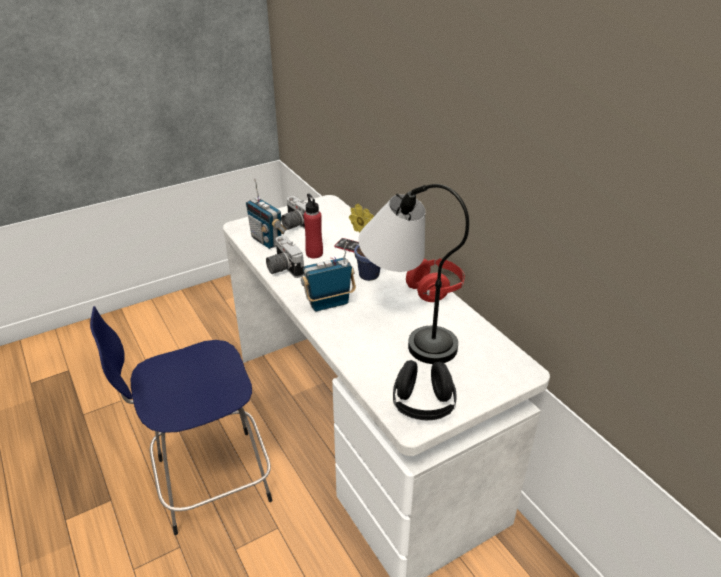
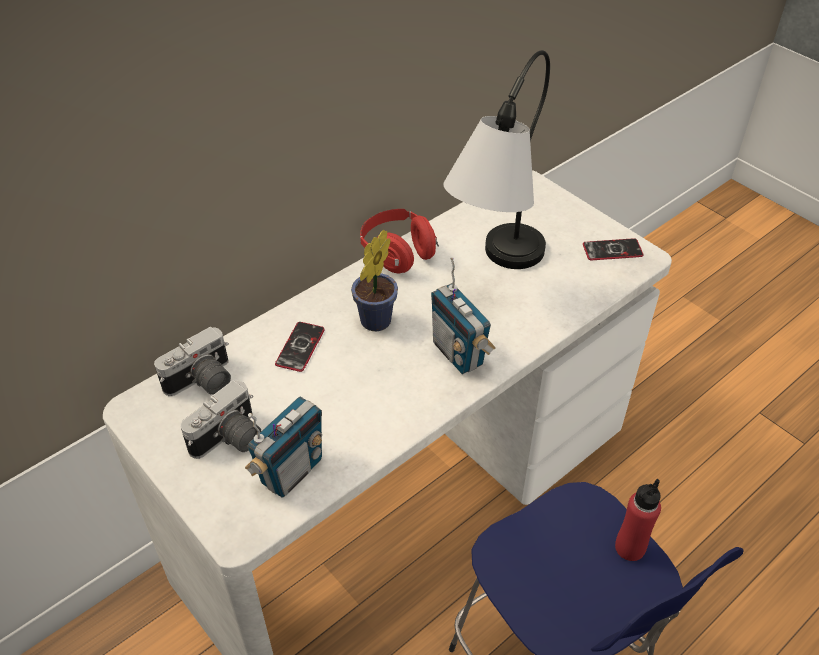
camera: 100 degrees left, 10 degrees up
camera [266,236,304,278] -> camera moved to [154,326,231,396]
red bottle [304,194,323,258] -> red bottle moved to [615,479,661,561]
black headphones [393,360,457,420] -> phone [583,238,643,260]

